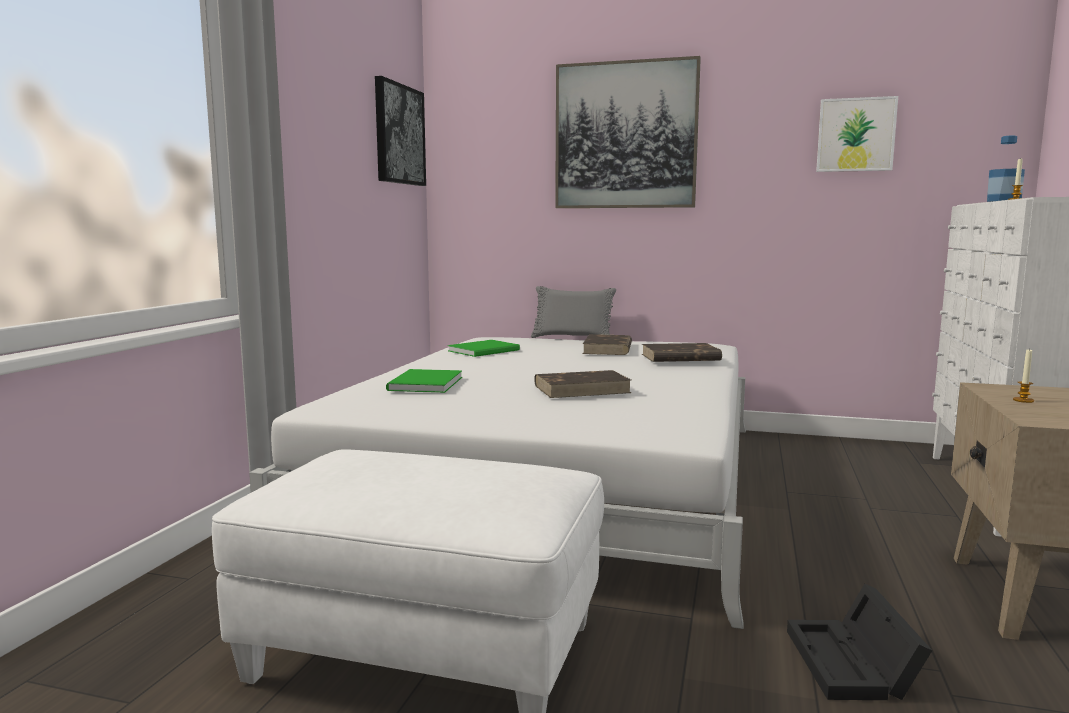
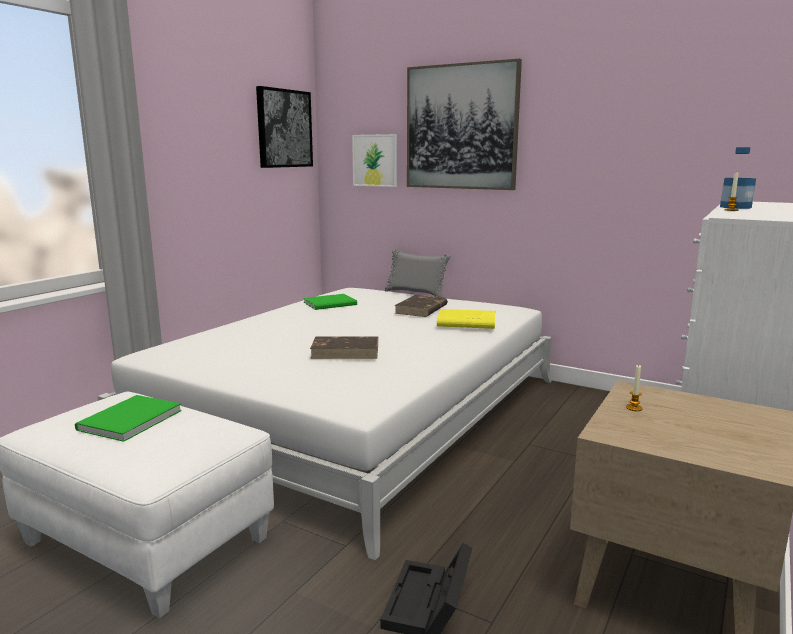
camera: 15 degrees right, 5 degrees up
green book [386,369,462,393] -> green book moved to [75,395,182,442]
brown book [642,343,722,362] -> yellow book [437,309,495,329]
picture [816,96,898,172] -> picture moved to [352,134,397,187]

